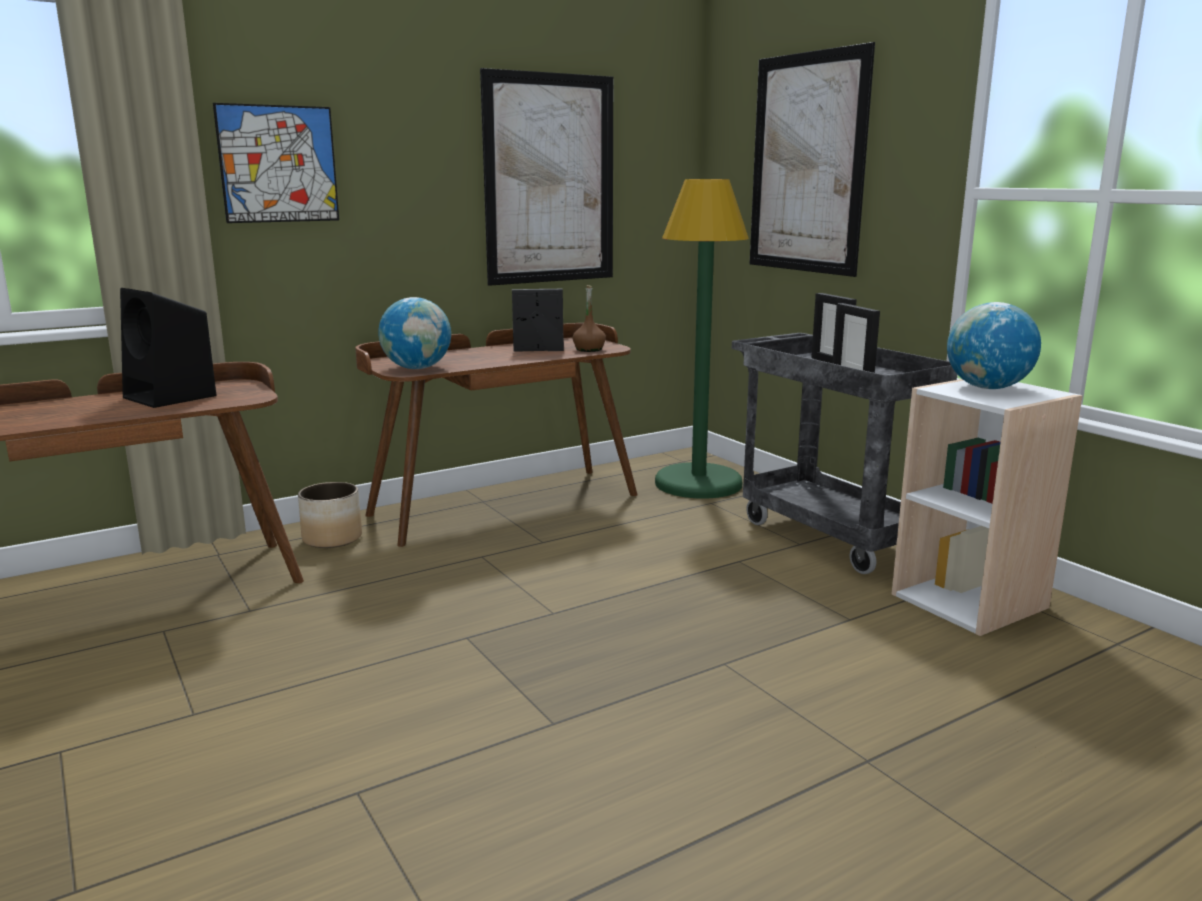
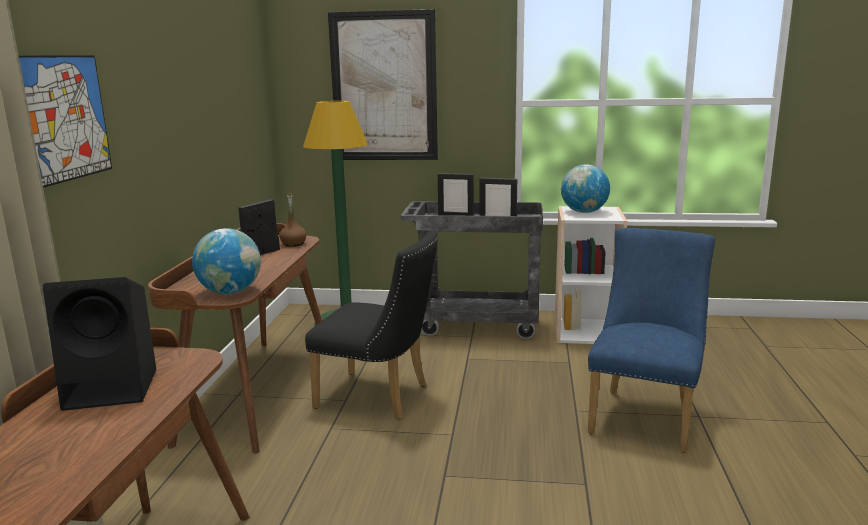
camera: 50 degrees left, 0 degrees up
planter [298,482,362,548] -> none
picture [480,68,613,286] -> none
none -> black chair [305,229,438,419]
none -> blue chair [588,228,715,453]

